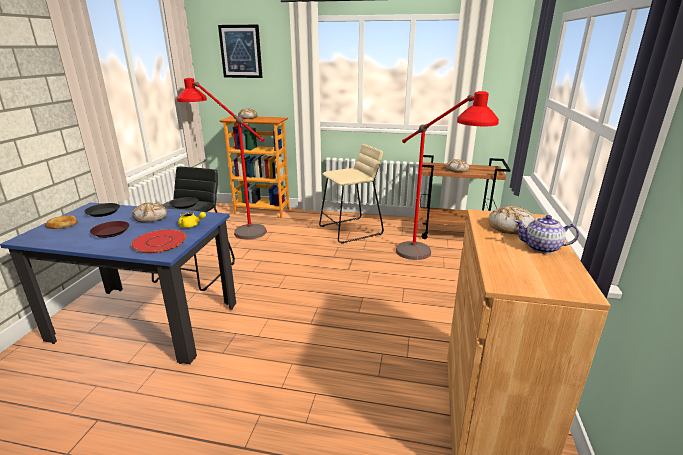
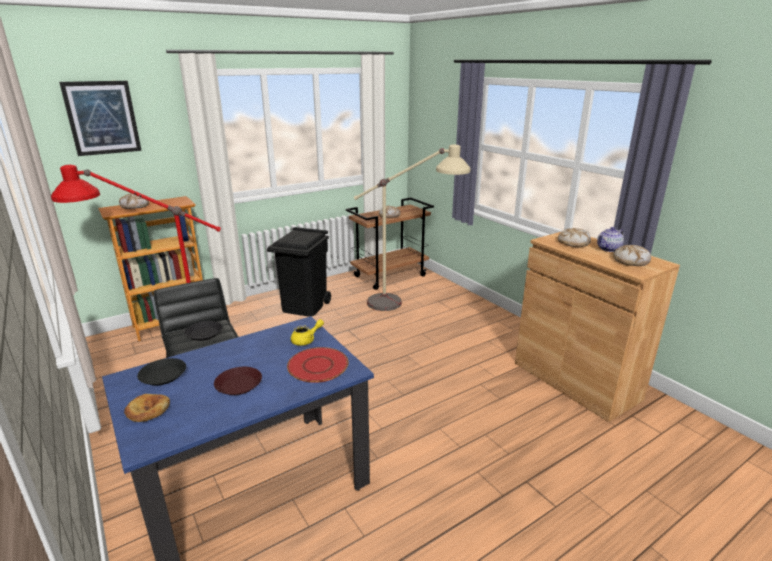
camera: 45 degrees left, 0 degrees up
bread [132,202,167,222] -> bread moved to [613,245,651,266]
beige stool [319,144,384,244] -> black trash can [267,227,331,316]
red floor lamp [396,91,499,260] -> beige floor lamp [354,144,470,311]

